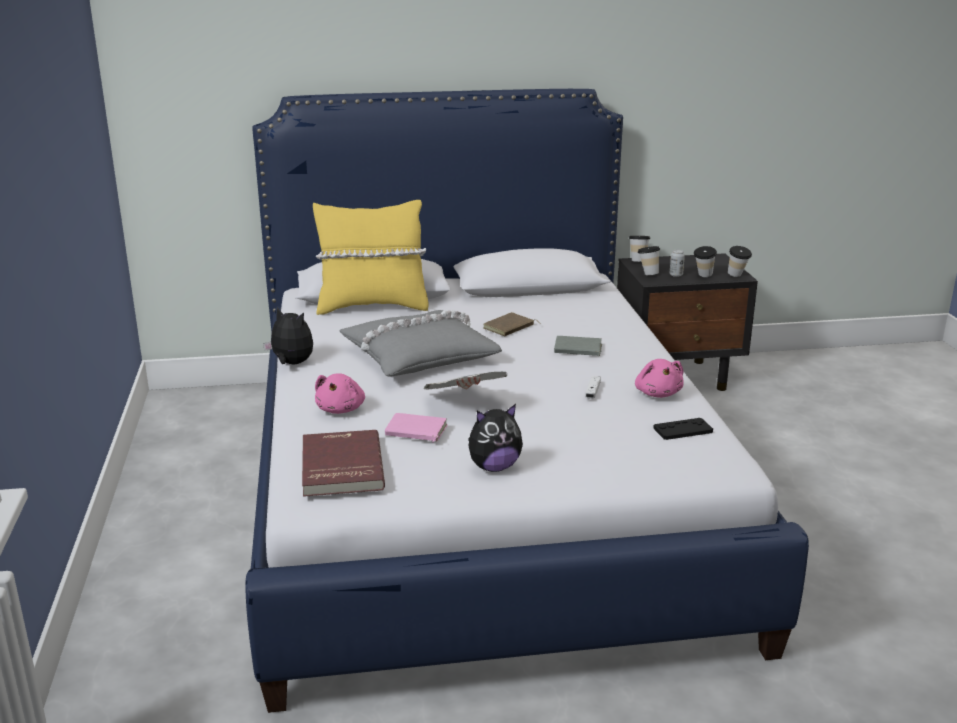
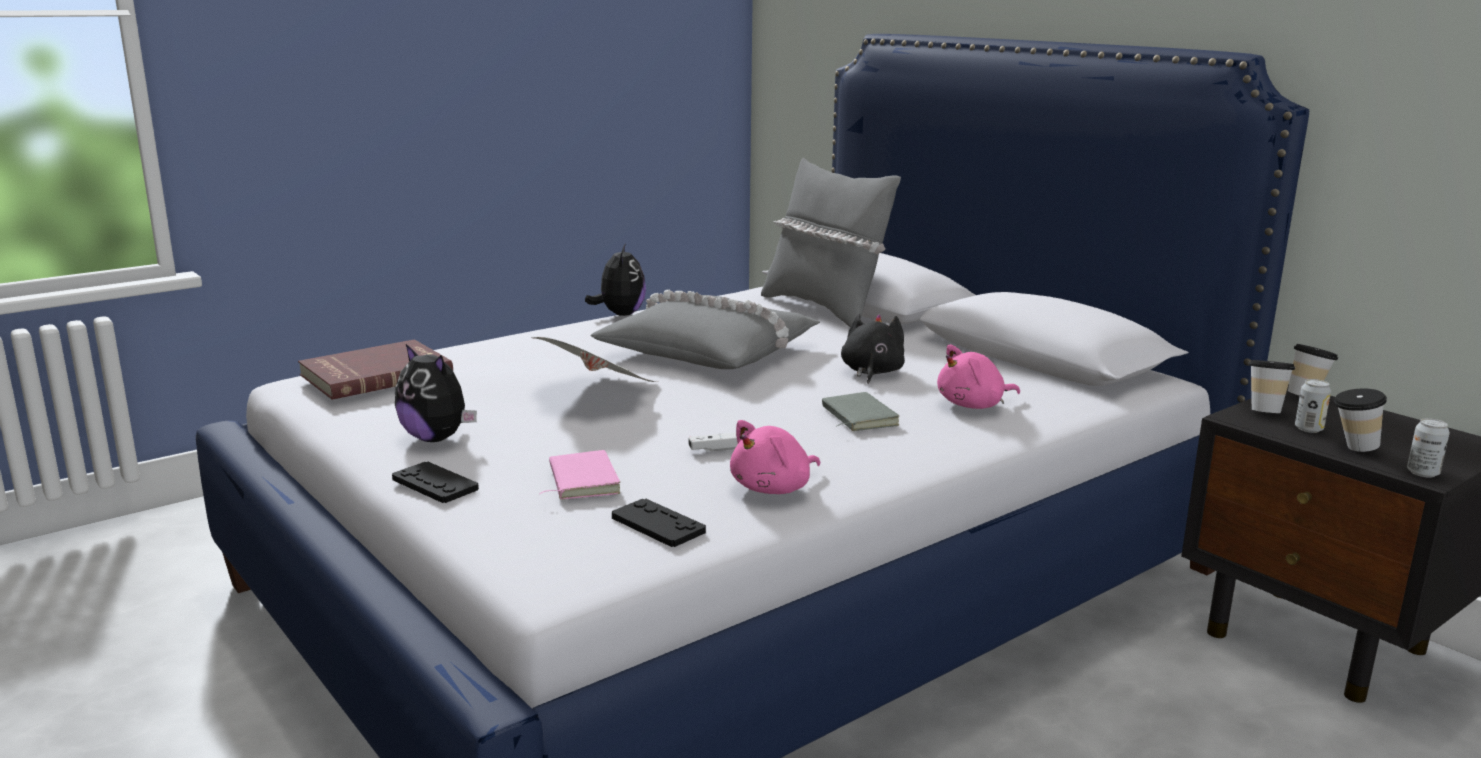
camera: 60 degrees right, 5 degrees down
yellow pillow [313,200,429,315] -> grey pillow [761,158,901,327]
pink plush toy [315,373,365,414] -> pink plush toy moved to [937,345,1020,409]
pink book [385,413,448,443] -> pink book moved to [539,450,620,500]
brown book [483,312,541,336] -> black plush toy [841,314,905,384]
cup [728,246,752,277] -> can [1407,418,1450,478]
none -> black game controller [392,462,479,503]

